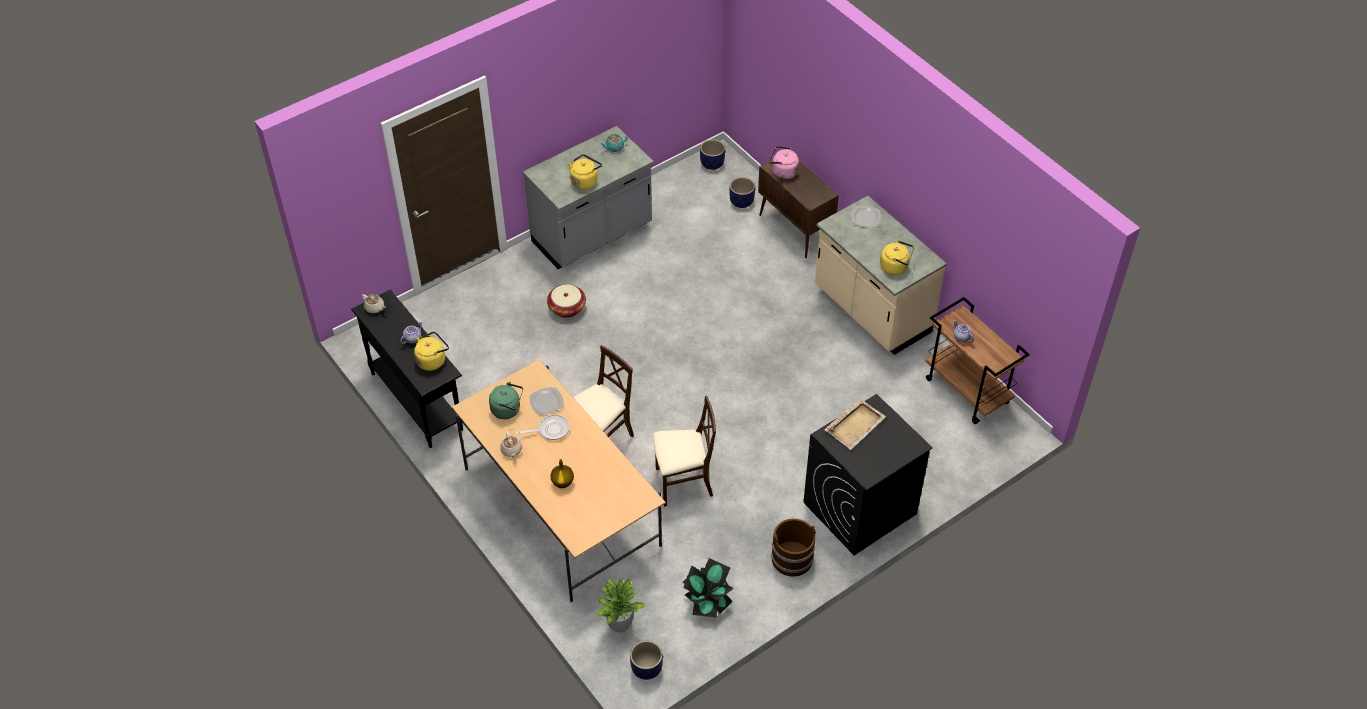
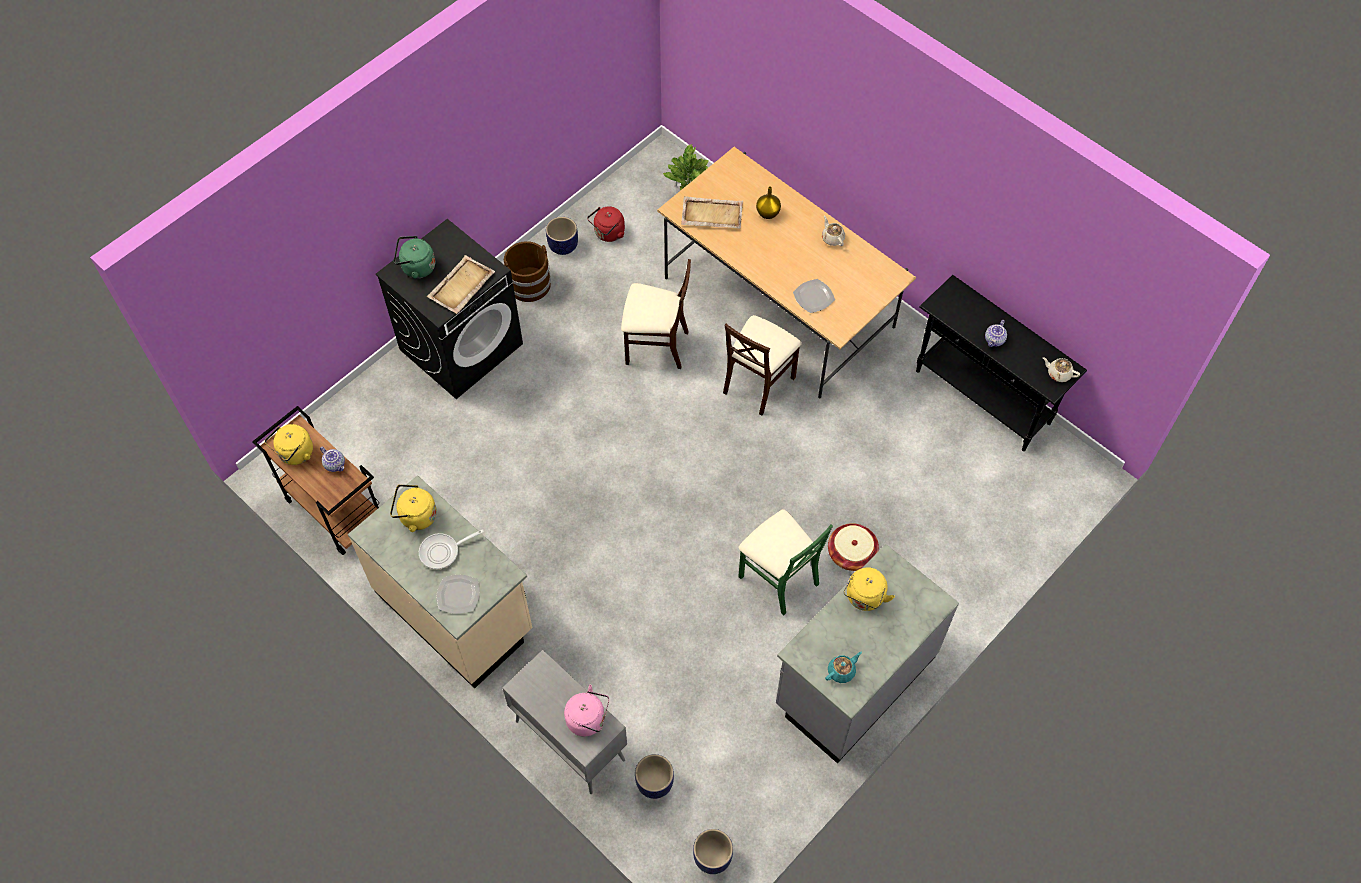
camera: 170 degrees right, 10 degrees up
yellow kettle [414,331,449,371] -> yellow kettle moved to [265,424,313,465]
green kettle [489,382,523,419] -> green kettle moved to [394,236,435,279]
frying pan [516,414,570,440] -> frying pan moved to [419,529,484,569]
planter [630,641,663,680] -> planter moved to [546,217,578,255]
beige chair [653,396,716,507] -> beige chair turned 150 degrees counterclockwise [621,259,691,369]
potted plant [683,558,734,618] -> red kettle [587,206,625,242]
brown cabinet [758,160,839,258] -> grey cabinet [502,650,627,794]
none -> beige tray [681,196,743,228]
none -> green chair [738,509,833,615]

